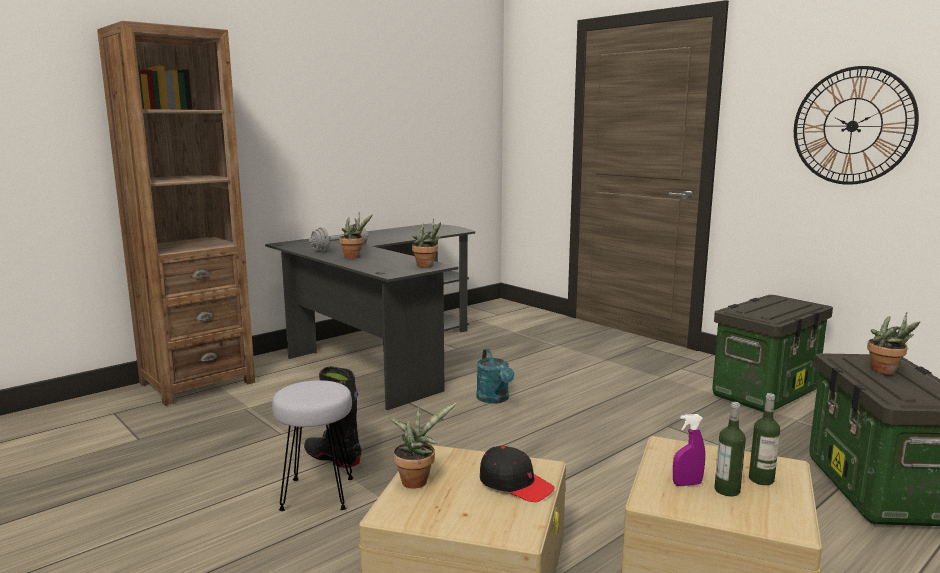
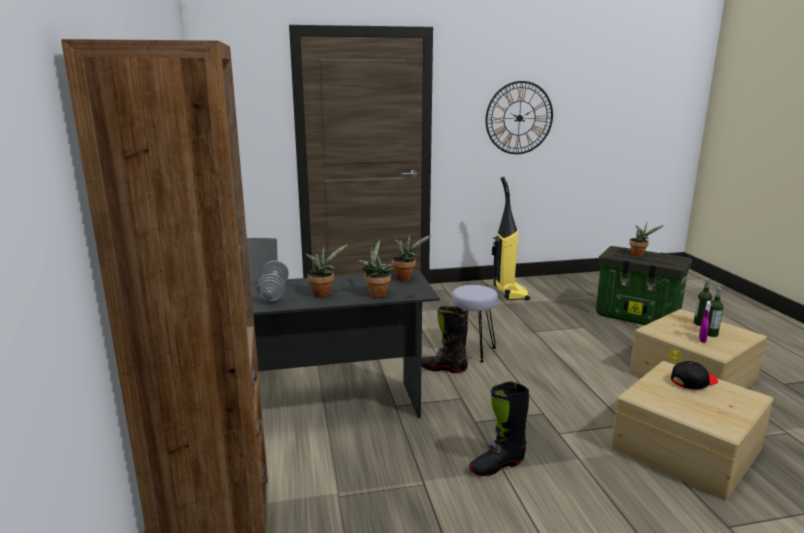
camera: 60 degrees left, 5 degrees up
grey stool [272,380,354,511] -> grey stool moved to [452,285,498,363]
potted plant [389,403,457,489] -> potted plant moved to [358,240,393,298]
turquoise watering can [476,349,514,404] -> black boot [421,306,468,373]
storage box [712,295,833,412] -> vacuum cleaner [492,177,530,301]

